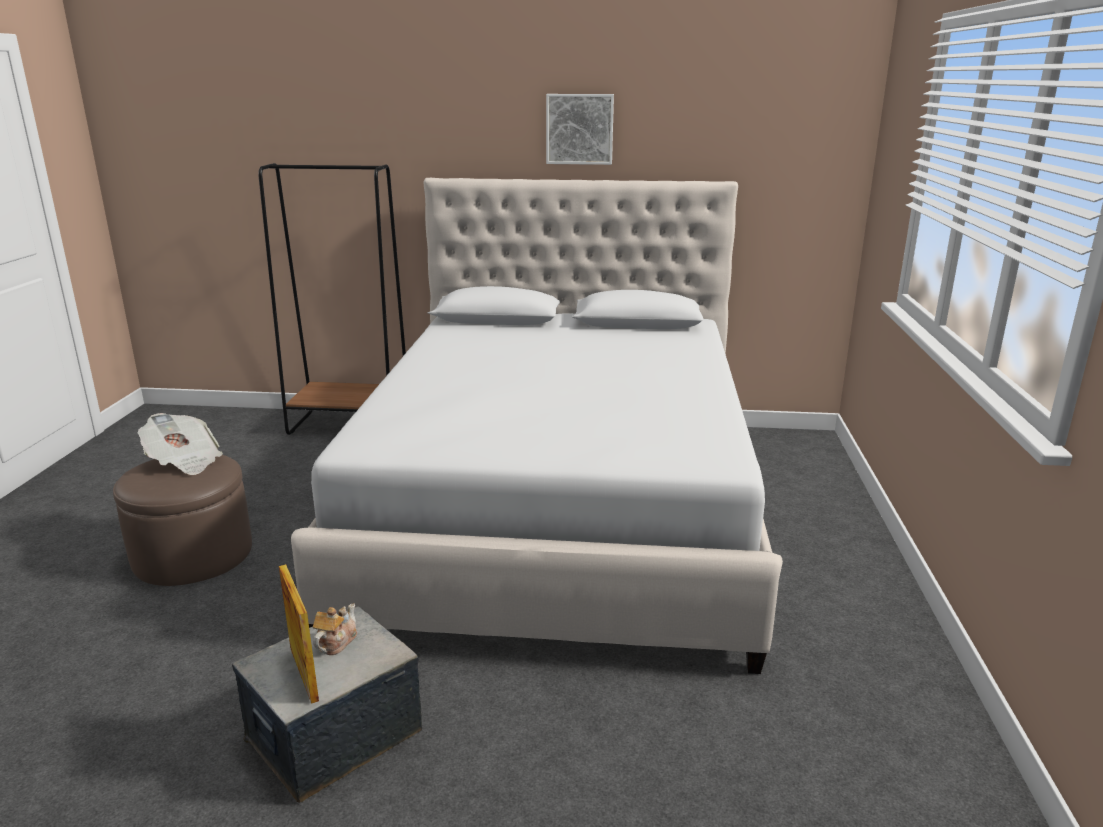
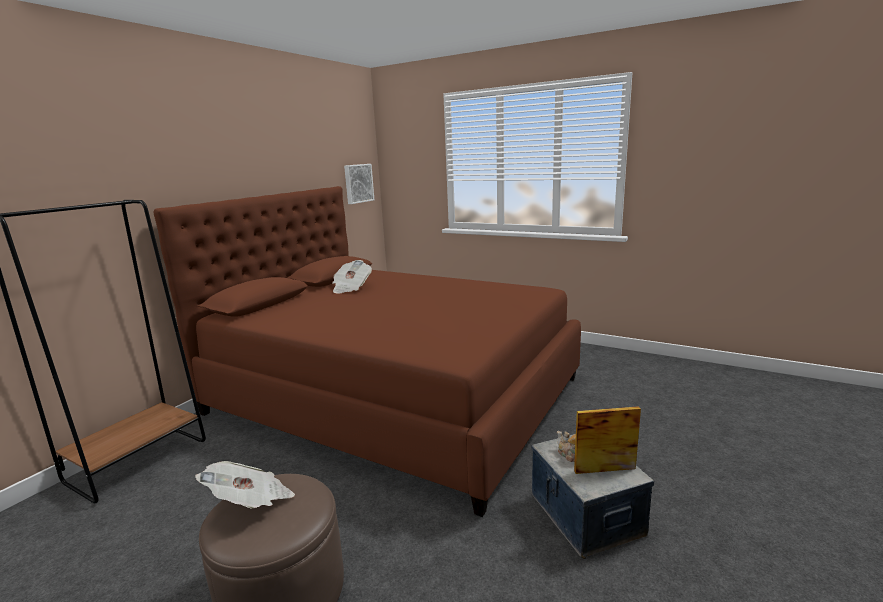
camera: 65 degrees left, 5 degrees down
white bed [291,178,783,674] -> brown bed [154,186,581,517]
picture [546,94,614,165] -> picture moved to [344,164,374,204]
none -> newspaper [332,260,372,294]

